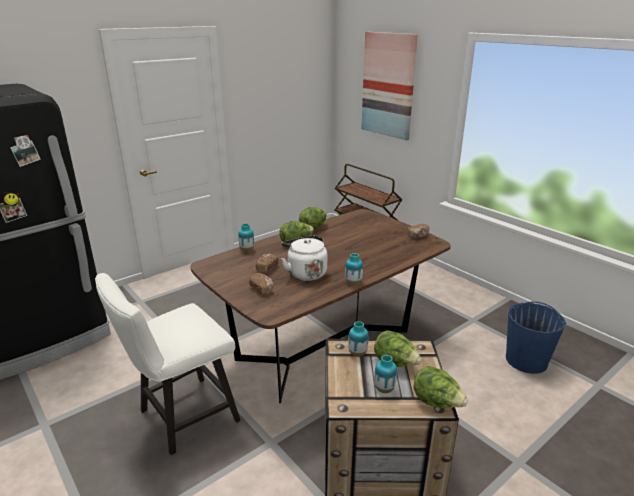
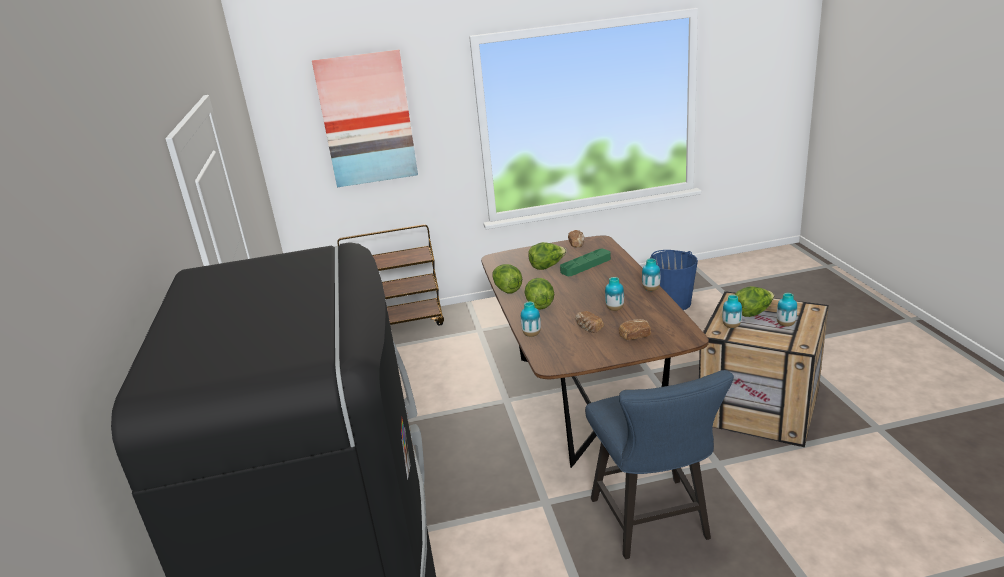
camera: 60 degrees left, 0 degrees up
white chair [95,273,241,455] -> blue chair [585,370,734,559]
white kettle [281,235,327,281] -> vase [605,277,624,311]
lettuce [414,366,468,408] -> lettuce moved to [528,242,567,270]
none -> green tray [560,249,611,276]

